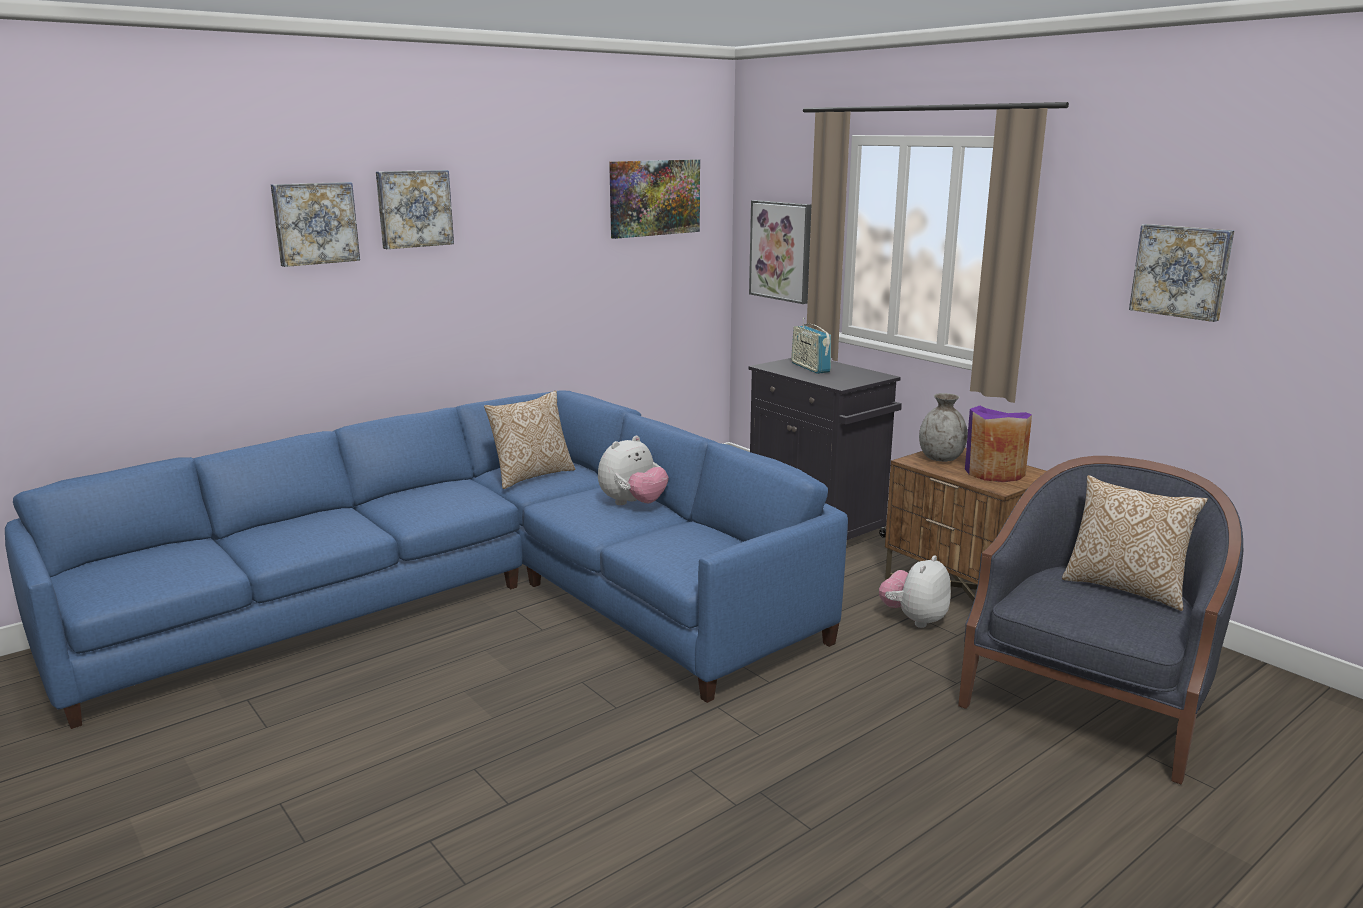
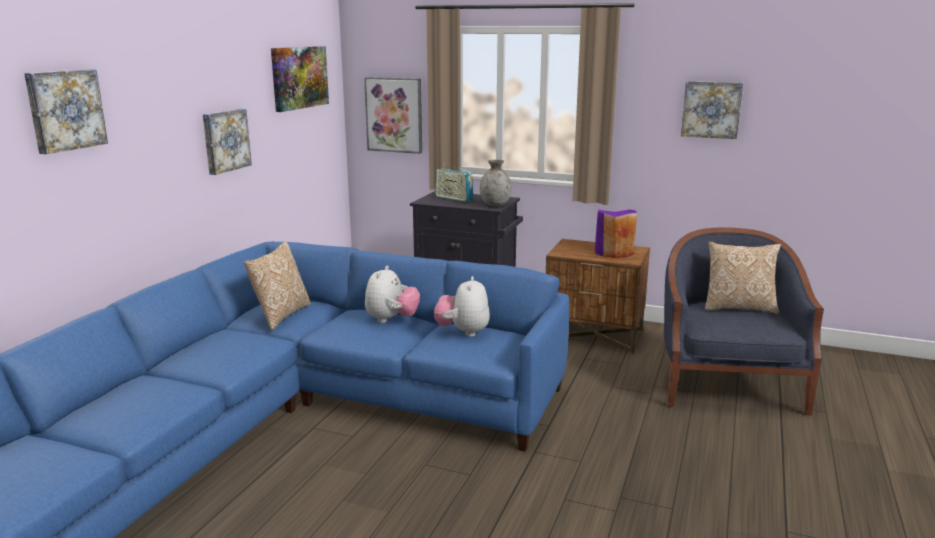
camera: 30 degrees left, 0 degrees up
picture [376,170,454,249] -> picture moved to [203,109,252,175]
plush toy [879,555,951,628] -> plush toy moved to [434,276,490,337]
grey vase [919,393,968,462] -> grey vase moved to [480,160,512,206]

